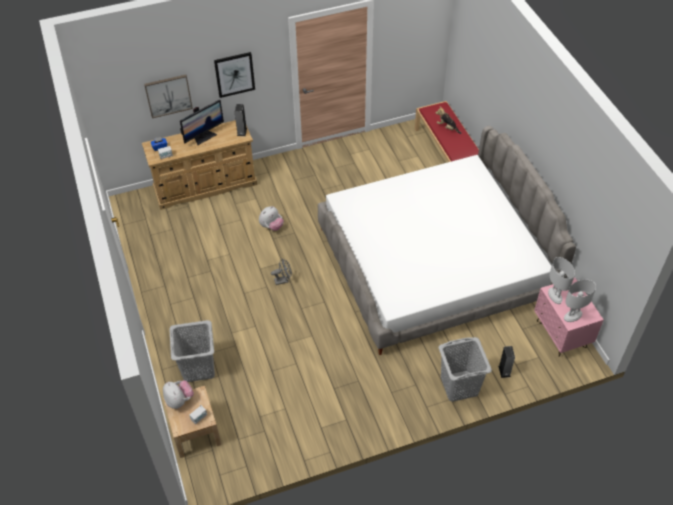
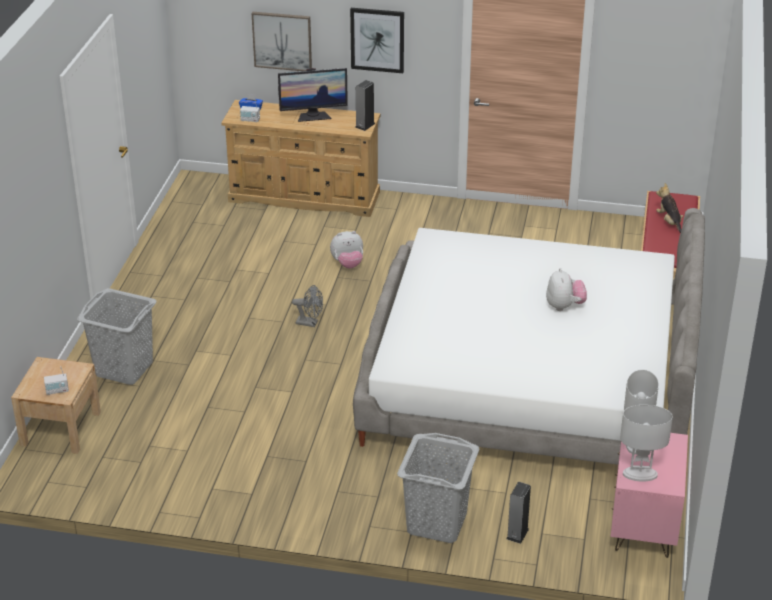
camera: 30 degrees right, 15 degrees down
plush toy [163,380,194,409] -> plush toy moved to [546,268,587,311]

